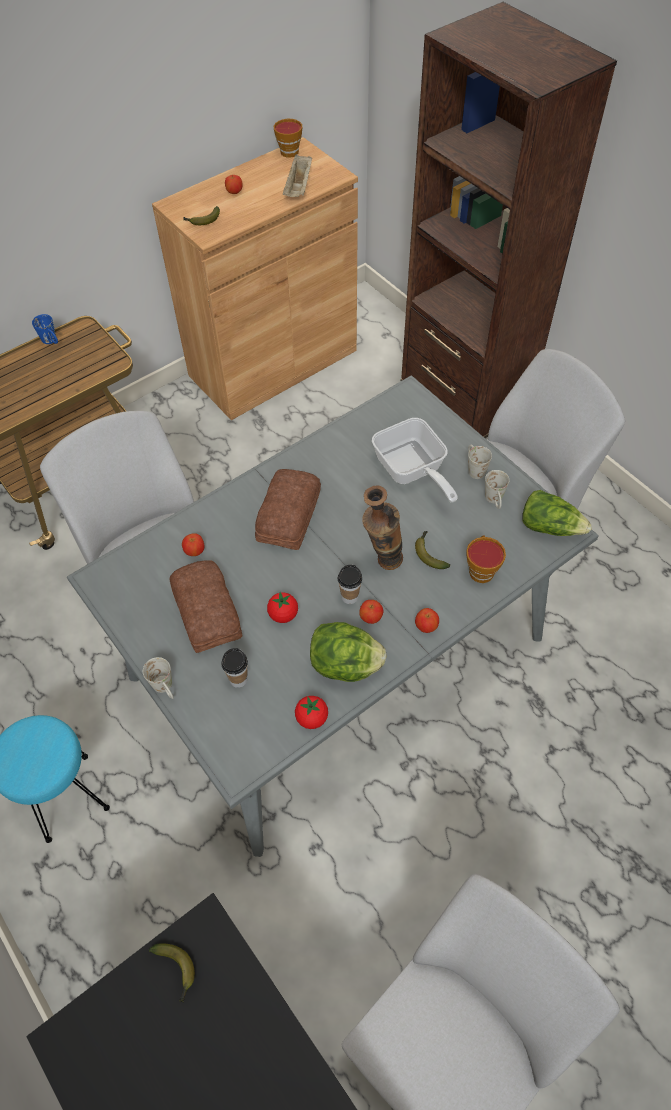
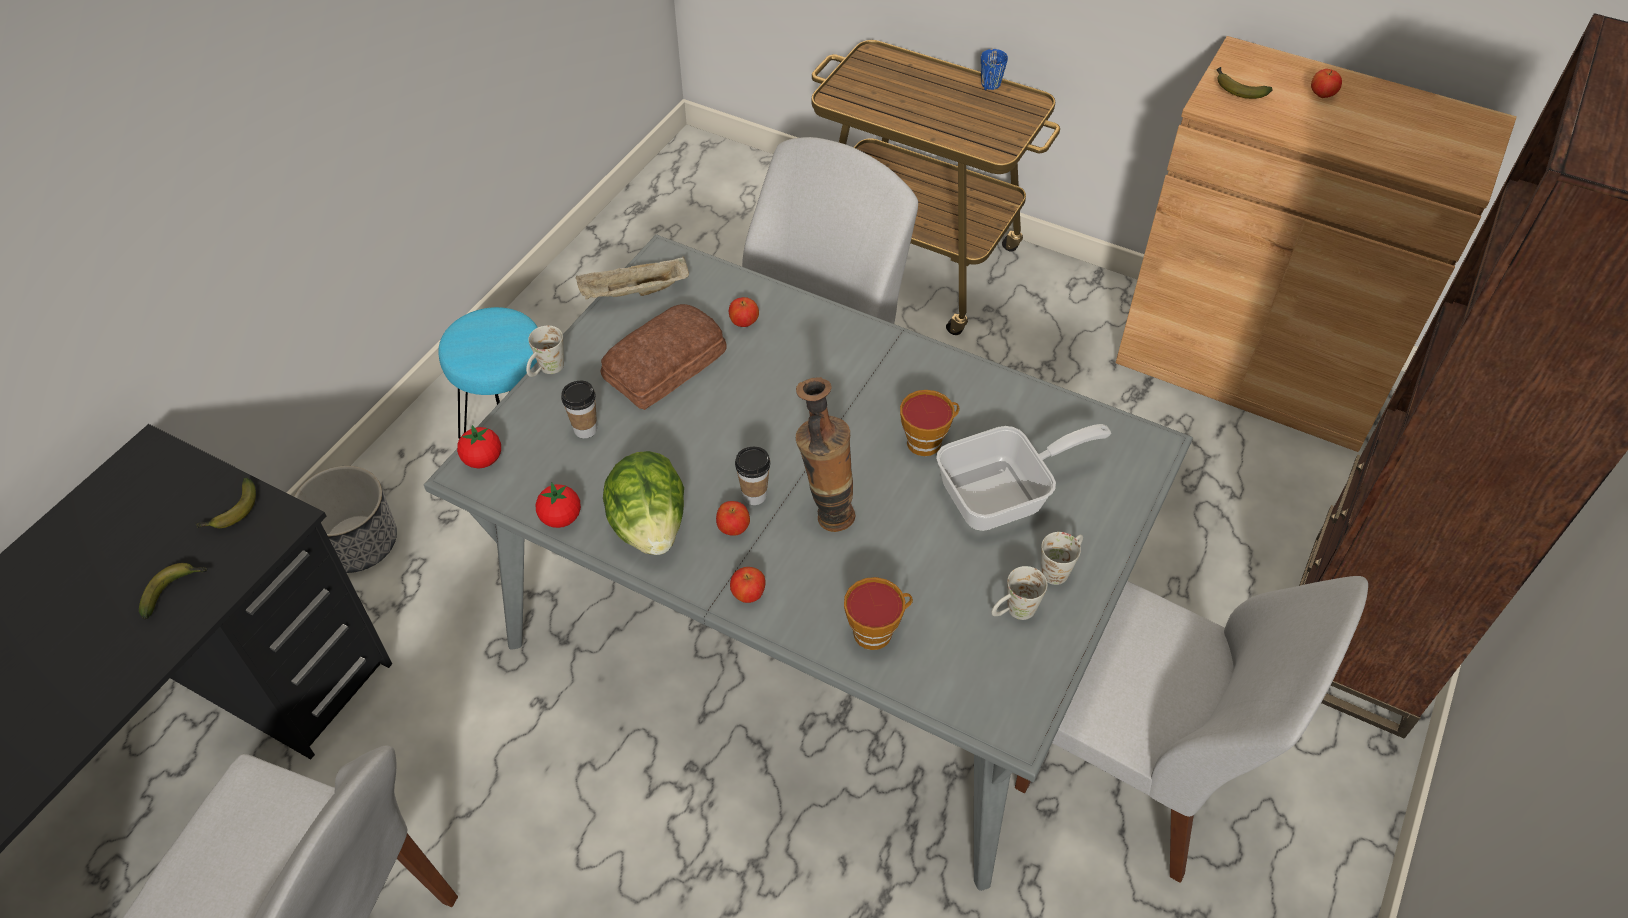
camera: 65 degrees right, 5 degrees down
bread [255,469,321,550] -> none
tomato [267,592,298,623] -> tomato moved to [457,425,501,469]
cup [274,119,302,158] -> cup moved to [900,390,960,456]
beige tray [283,154,312,197] -> beige tray moved to [576,256,689,300]
frying pan [372,418,458,503] -> frying pan turned 150 degrees counterclockwise [936,424,1111,531]
banana [415,531,450,569] -> banana moved to [139,563,208,619]
lettuce [522,490,592,536] -> none
none -> planter [294,466,397,573]

